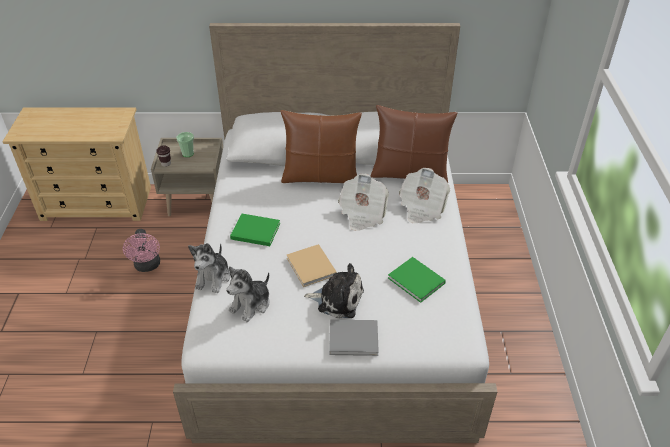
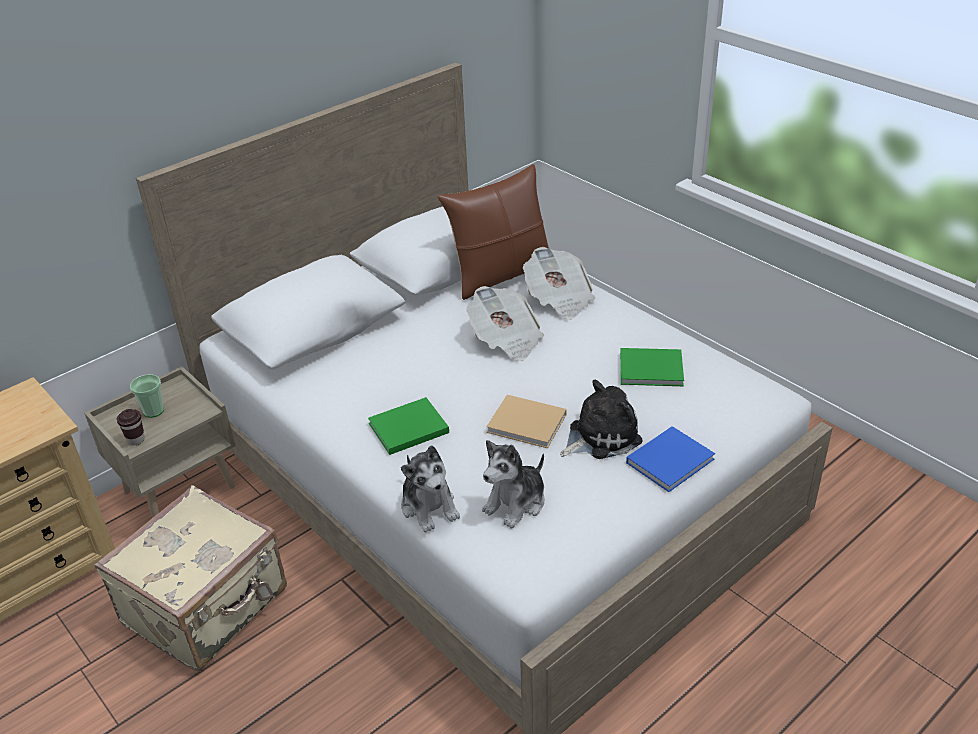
camera: 40 degrees left, 5 degrees down
pink fan [123,229,160,272] -> beige suitcase [95,485,287,672]
plush toy [226,267,270,322] -> plush toy turned 45 degrees clockwise [482,440,545,528]
brown pillow [280,110,362,183] -> none
grey book [329,320,379,356] -> blue book [626,426,715,492]

